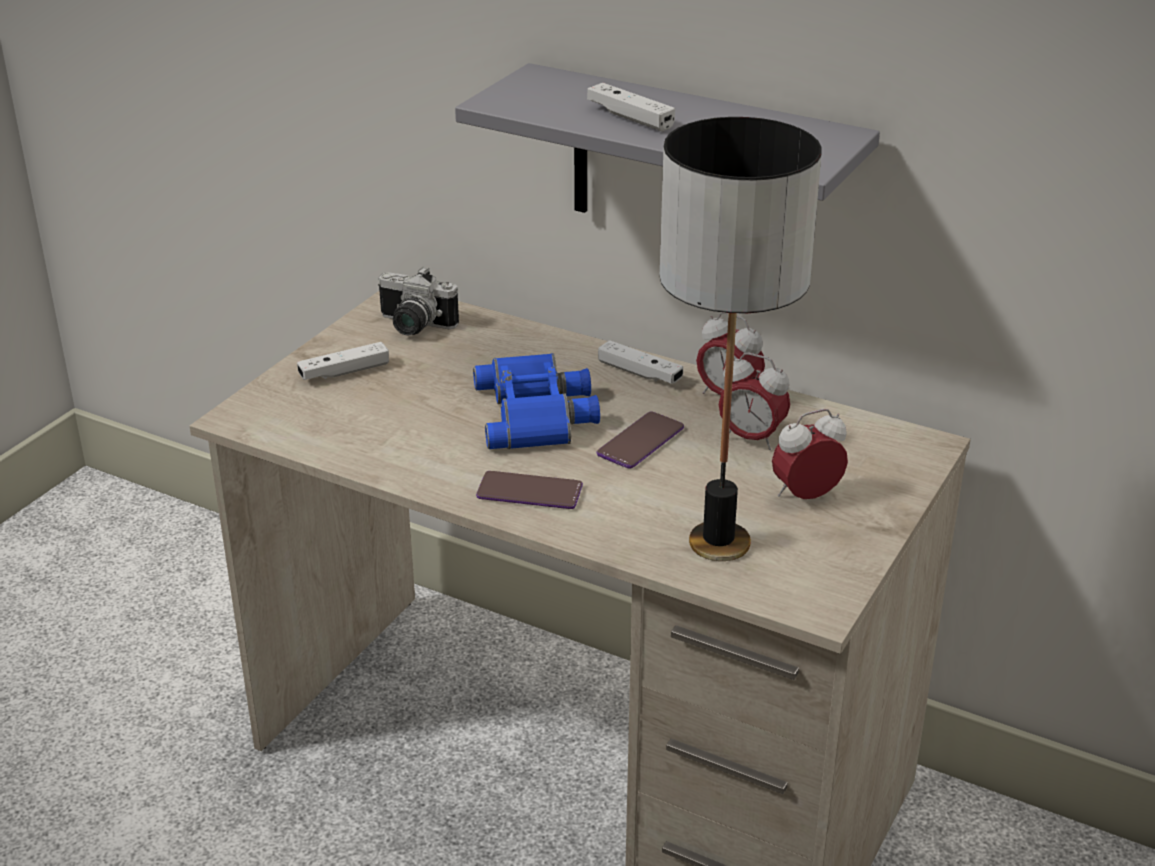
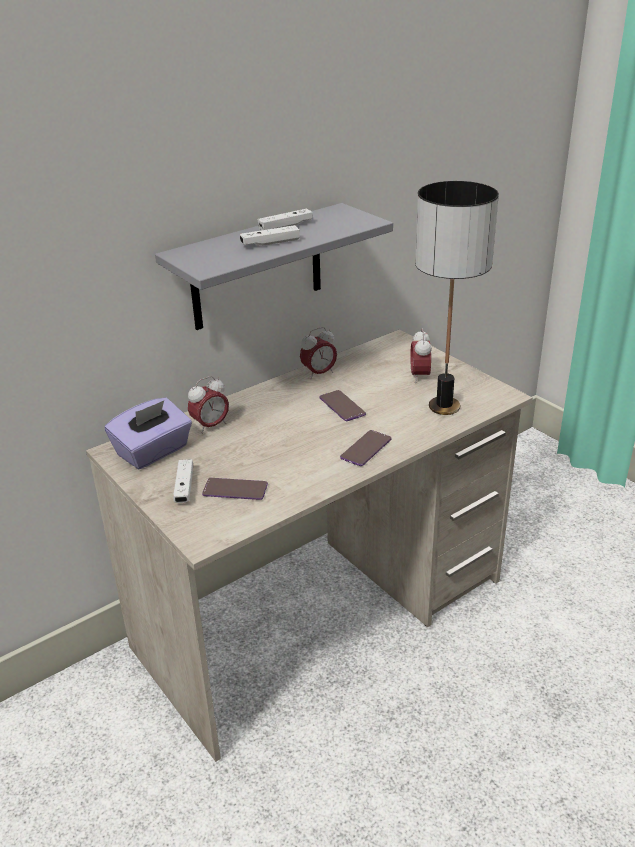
camera: 65 degrees left, 0 degrees up
camera [378,267,459,335] -> purple tissue box [105,397,192,470]
blue binoculars [473,353,600,449] -> none
white game controller [598,340,683,384] -> white game controller moved to [258,209,313,231]
alarm clock [719,353,790,450] -> alarm clock moved to [188,376,229,434]
none -> phone [202,478,268,500]

